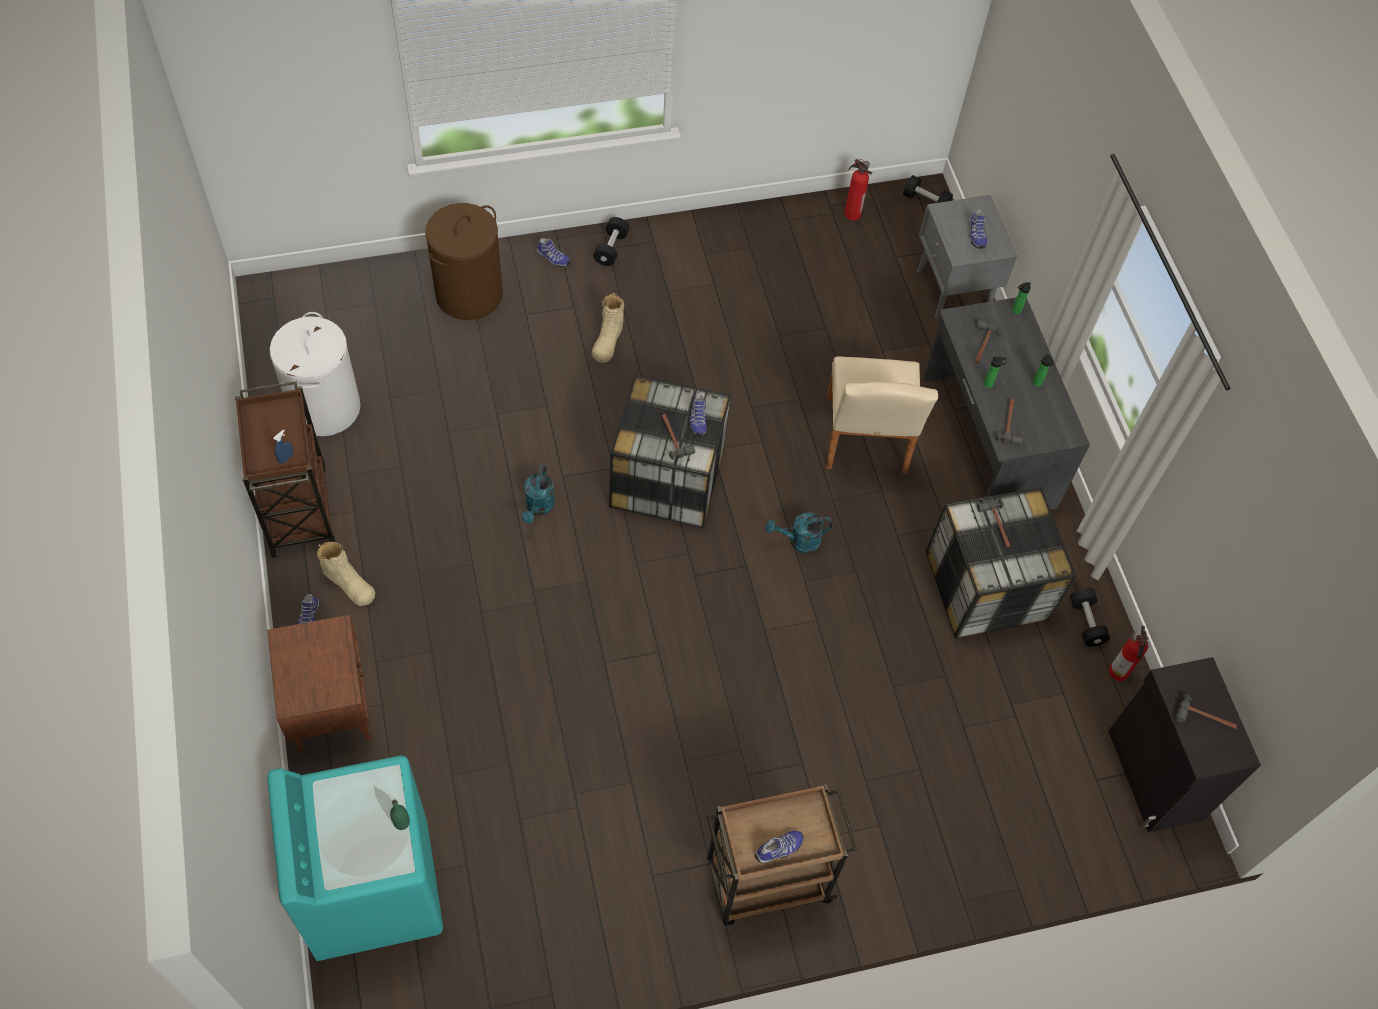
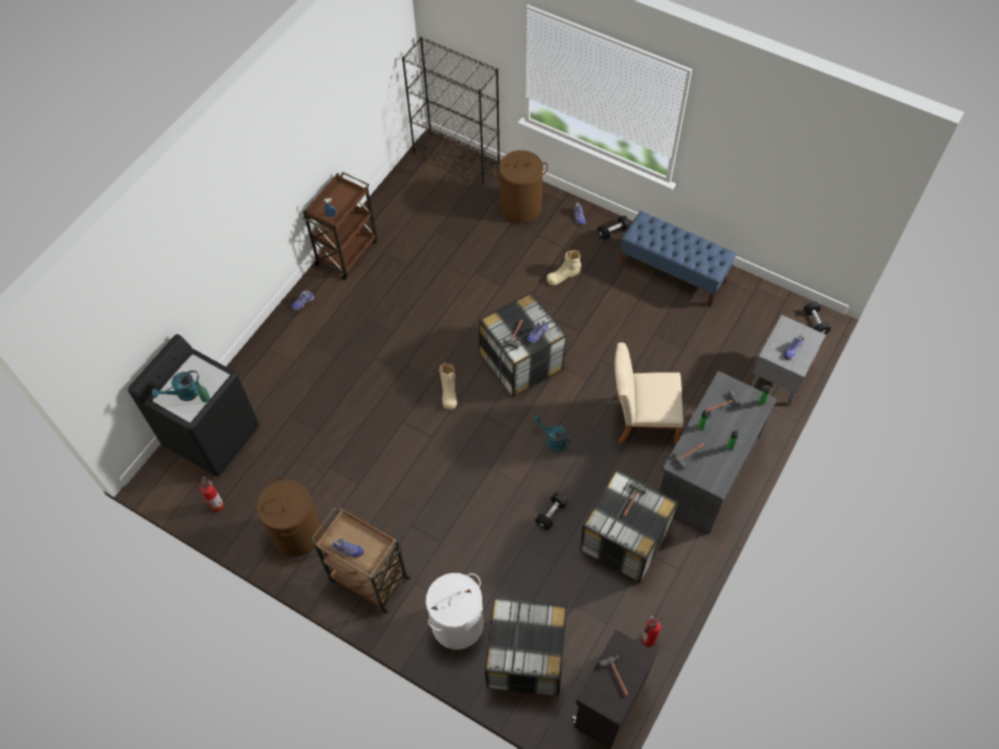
camera: 50 degrees right, 0 degrees up
brown nightstand [267,615,371,753] -> none
turquoise washing machine [267,756,443,961] -> black washing machine [128,334,259,477]
white laundry basket [270,312,361,436] -> white laundry basket moved to [426,573,484,650]
beige boot [317,542,375,606] -> beige boot moved to [439,362,457,410]
turquoise watering can [521,465,555,523] -> turquoise watering can moved to [152,370,199,401]
beige chair [827,356,938,474] -> beige chair turned 45 degrees clockwise [615,342,684,445]
fire extinguisher [844,159,872,221] -> fire extinguisher moved to [201,476,224,512]
black dumbbell [1070,588,1110,646] -> black dumbbell moved to [535,492,568,530]
none -> brown laundry basket [257,476,322,557]
none -> black bookcase [402,37,500,185]
none -> storage box [485,597,567,696]
none -> blue bench [620,211,736,307]

